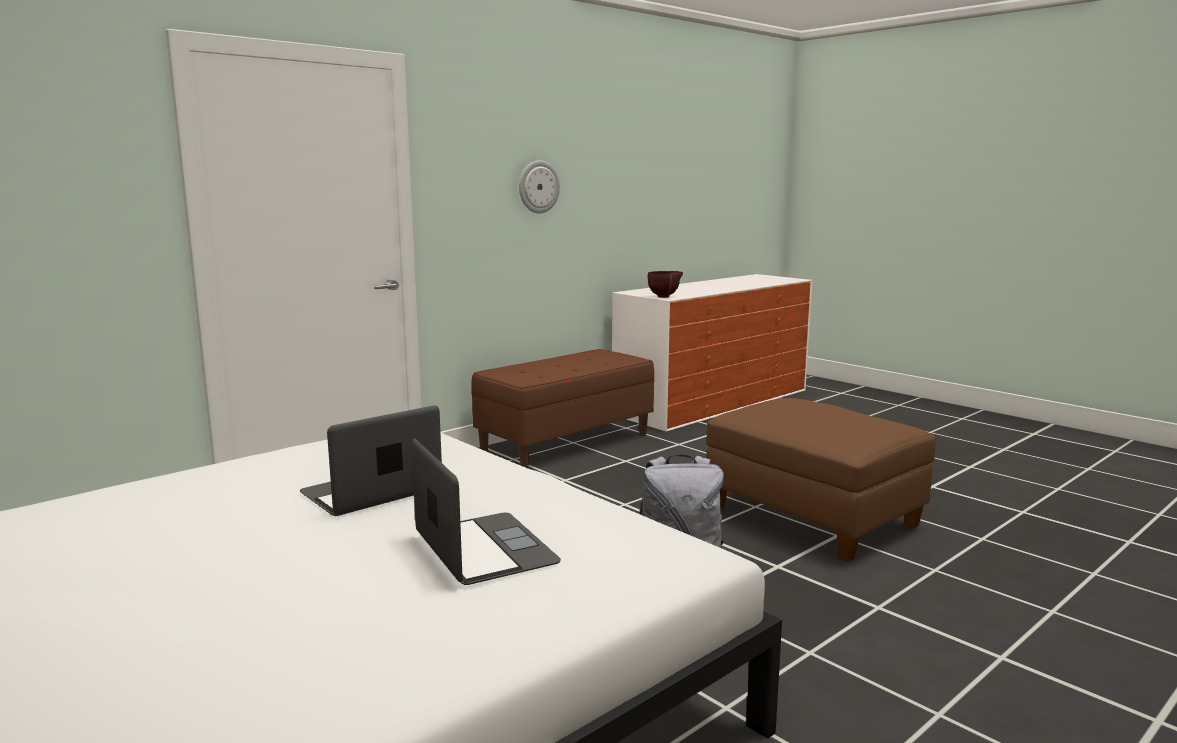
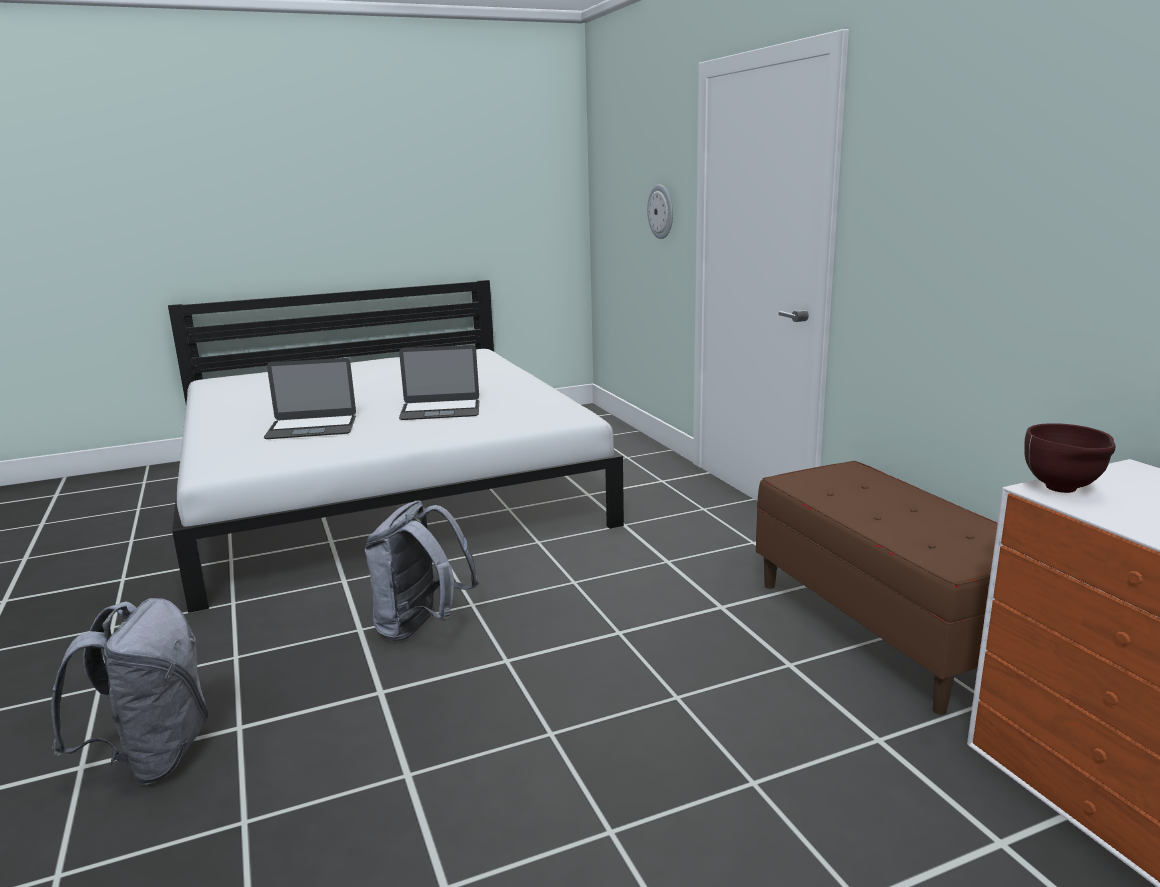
camera: 110 degrees right, 5 degrees up
laptop [300,405,442,516] -> laptop turned 105 degrees clockwise [399,345,479,420]
wall clock [519,160,560,214] -> wall clock moved to [647,184,673,239]
brown ottoman [706,398,936,562] -> none
none -> grey backpack [51,598,209,785]

